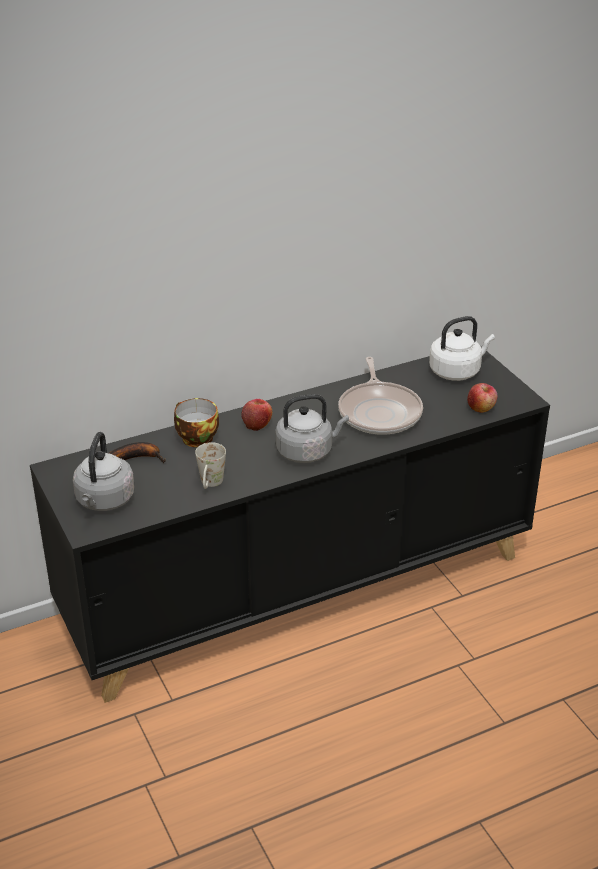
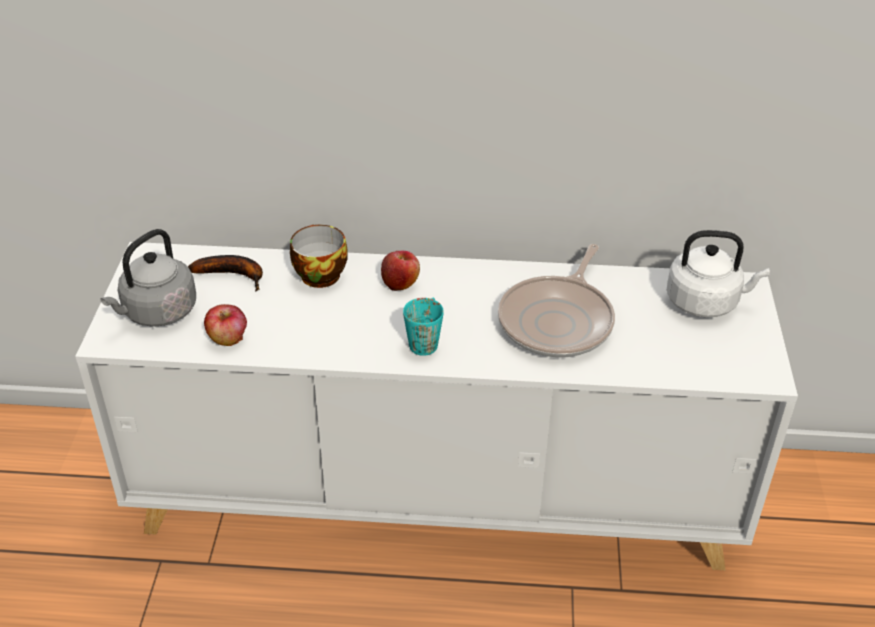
camera: 30 degrees right, 5 degrees up
black cabinet [30,347,550,703] -> white cabinet [75,242,798,570]
white mug [195,442,226,489] -> none
grey kettle [275,394,349,463] -> turquoise mug [403,298,444,356]
apple [467,383,497,413] -> apple moved to [204,304,247,346]

